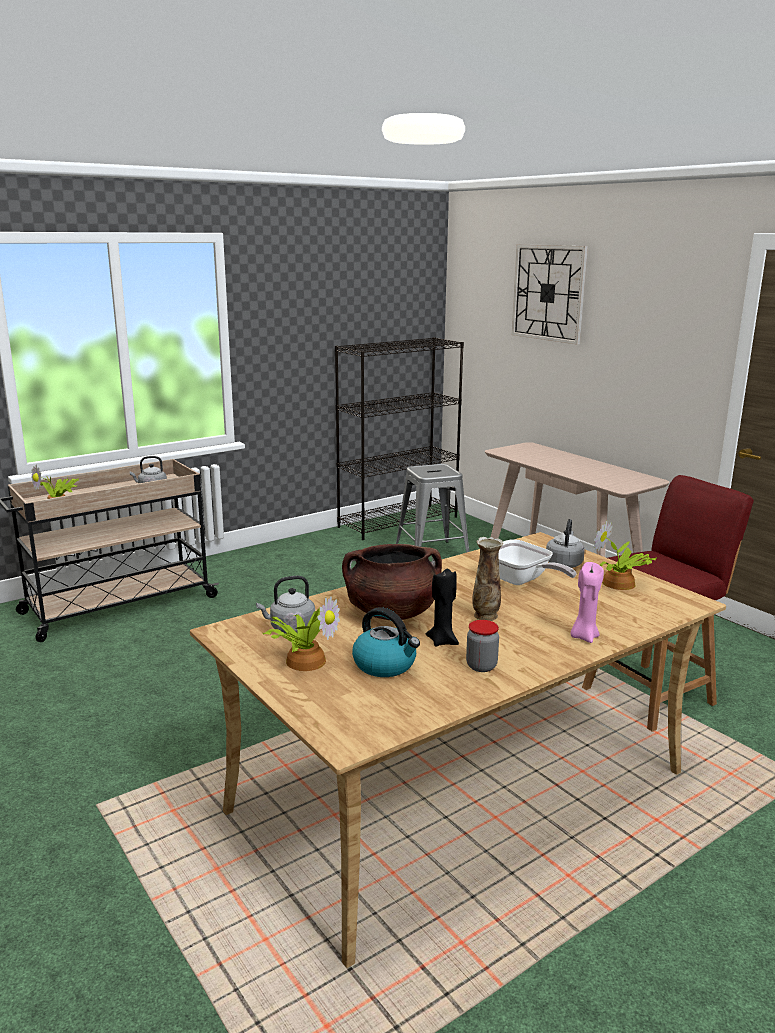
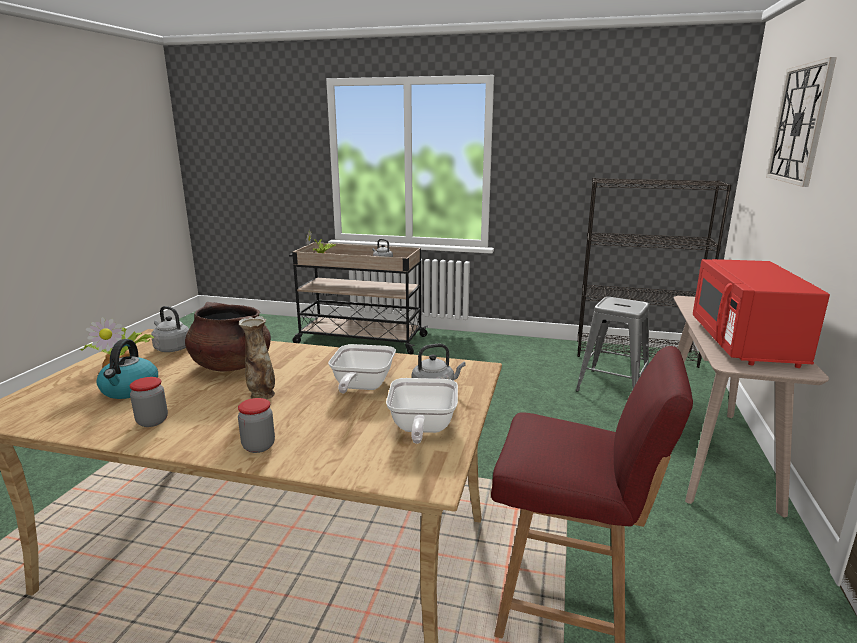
camera: 50 degrees right, 0 degrees up
black candle [426,568,459,646] -> none
pink candle [570,562,604,643] -> jar [238,398,275,453]
potted plant [593,521,657,590] -> frying pan [386,378,458,444]
none -> red microwave [693,259,830,368]

